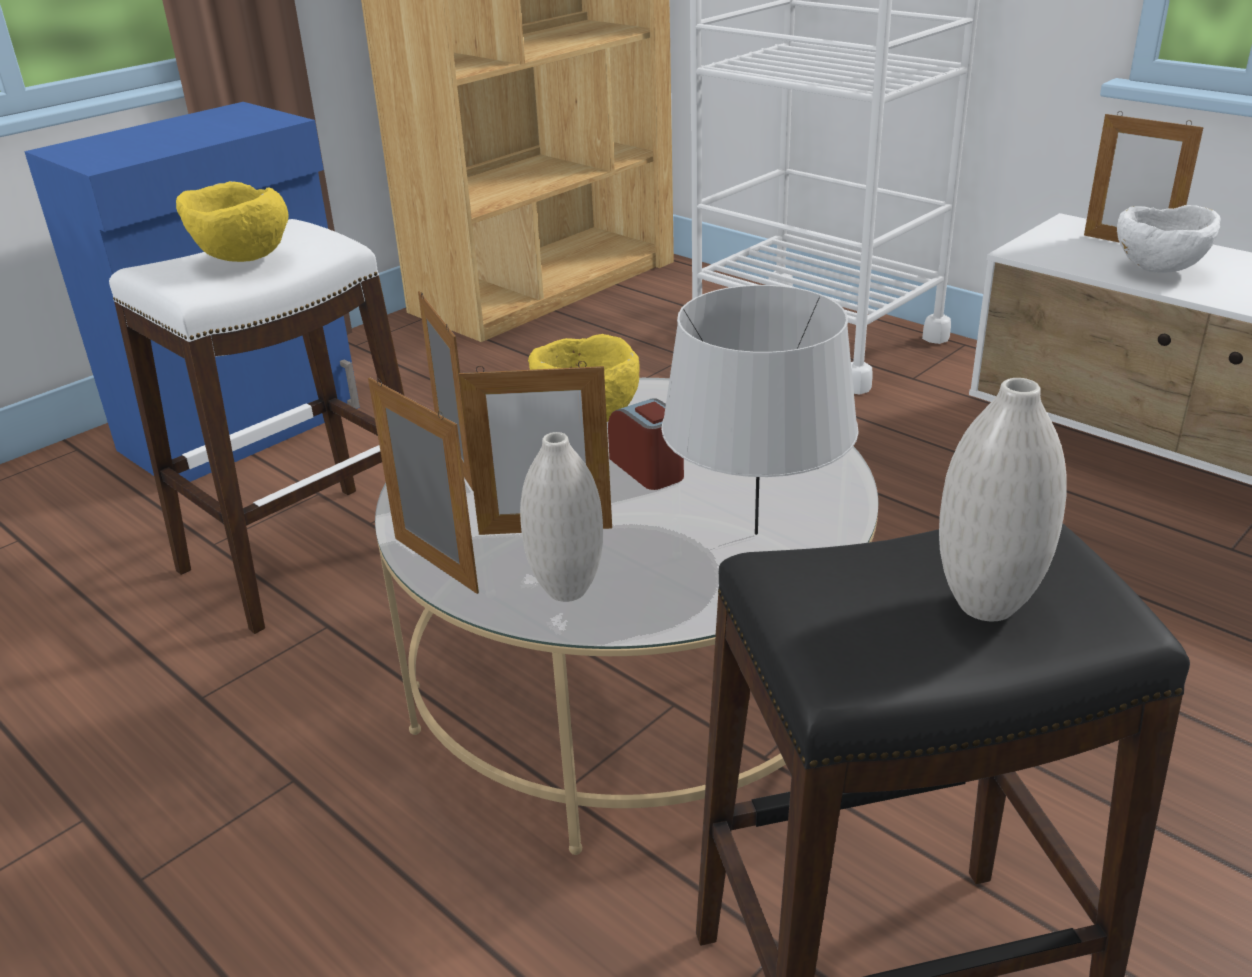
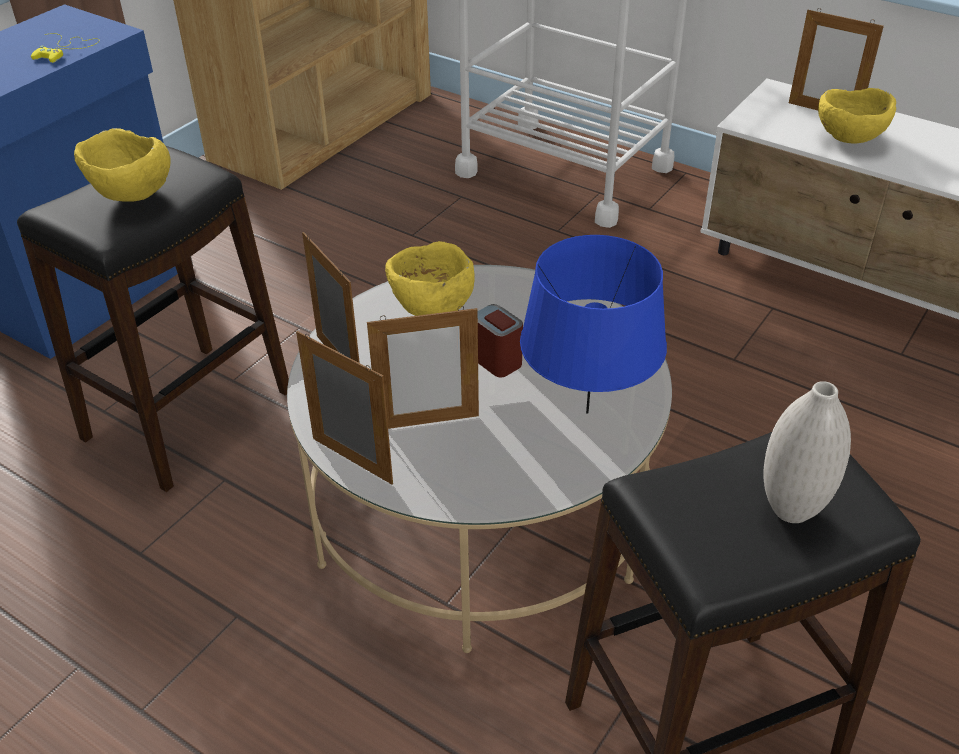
camera: 10 degrees left, 10 degrees up
white stool [109,219,404,634] -> black stool [17,146,289,492]
white vase [520,432,603,602] -> none
grey table lamp [661,285,859,535] -> blue table lamp [520,235,667,414]
white bowl [1117,205,1221,273] -> yellow bowl [818,88,896,144]
none -> yellow game controller [31,33,100,63]

